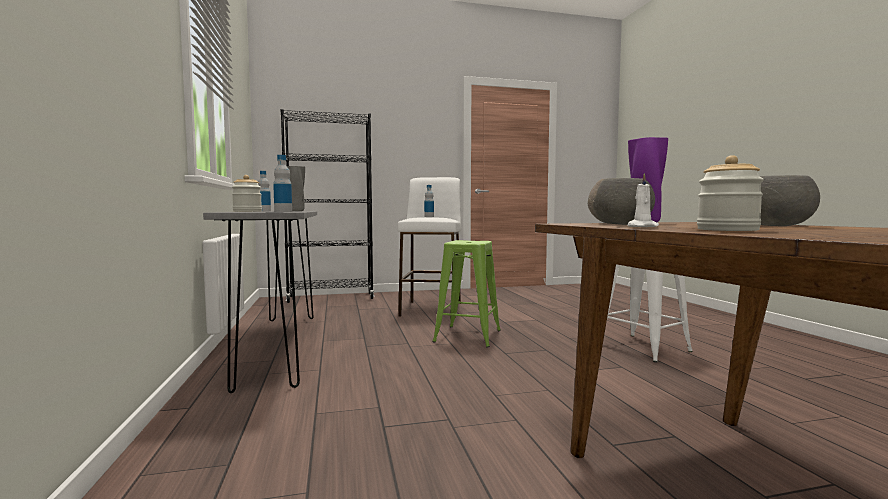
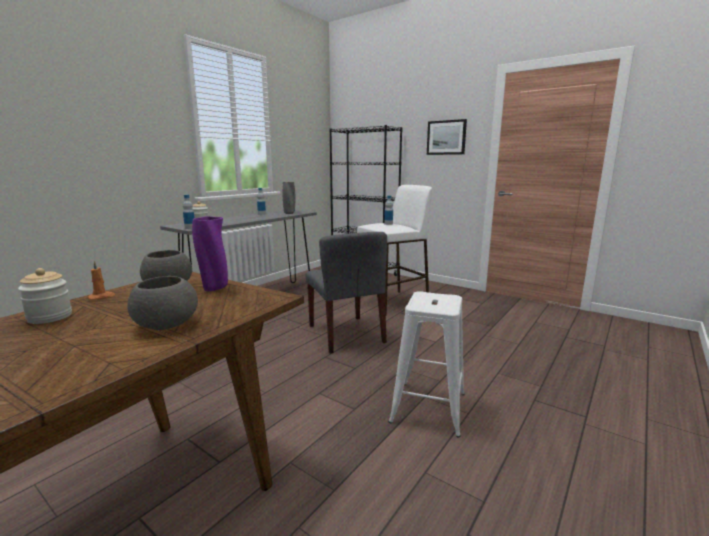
camera: 50 degrees right, 10 degrees up
green stool [432,240,501,348] -> grey chair [306,232,387,354]
white candle [627,173,659,227] -> orange candle [88,261,115,300]
none -> picture [427,119,467,155]

